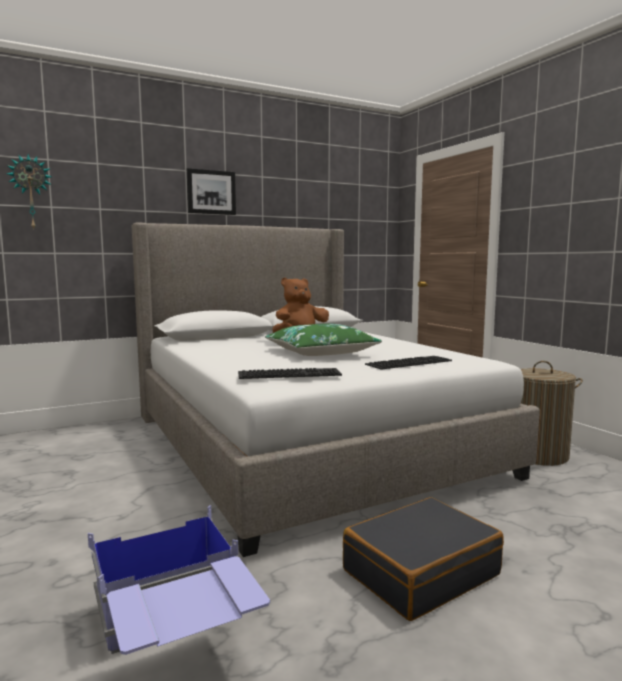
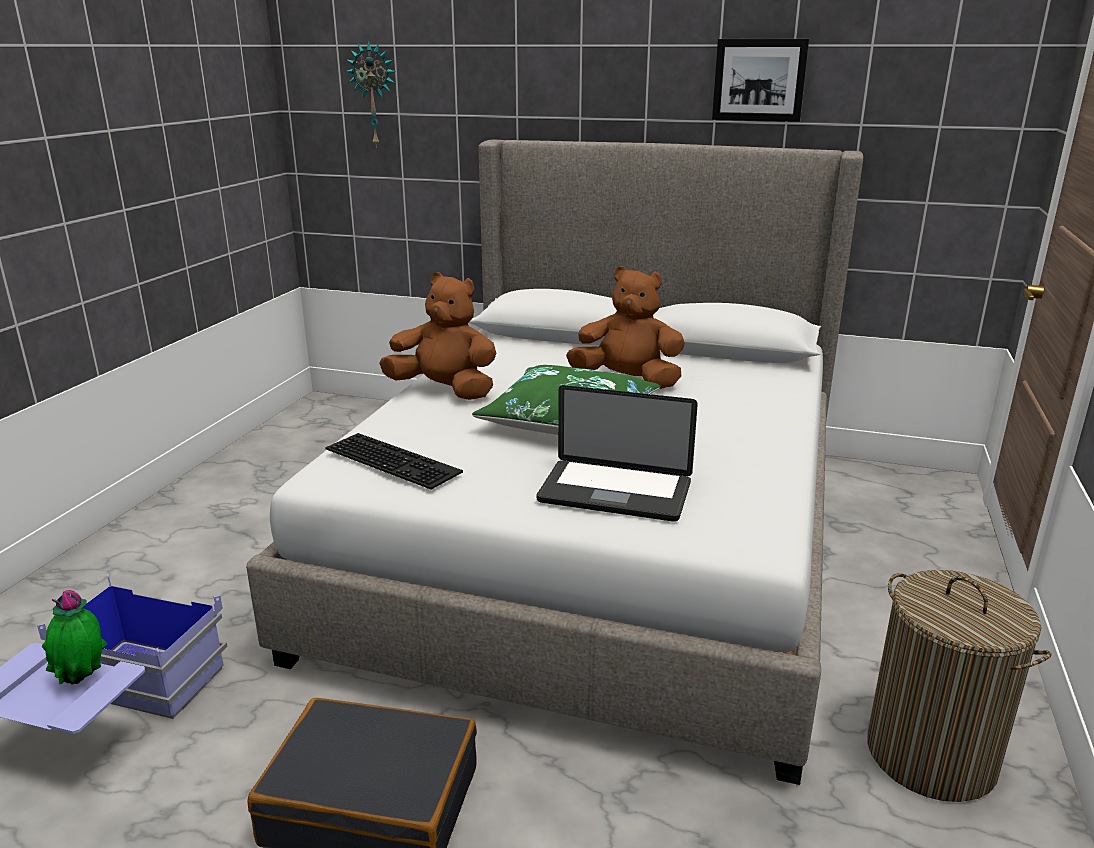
camera: 45 degrees right, 15 degrees up
picture [187,168,236,215] -> picture moved to [712,39,809,122]
keyboard [365,356,452,370] -> laptop [537,385,698,522]
none -> potted plant [42,590,107,684]
none -> brown plush toy [379,272,496,400]

